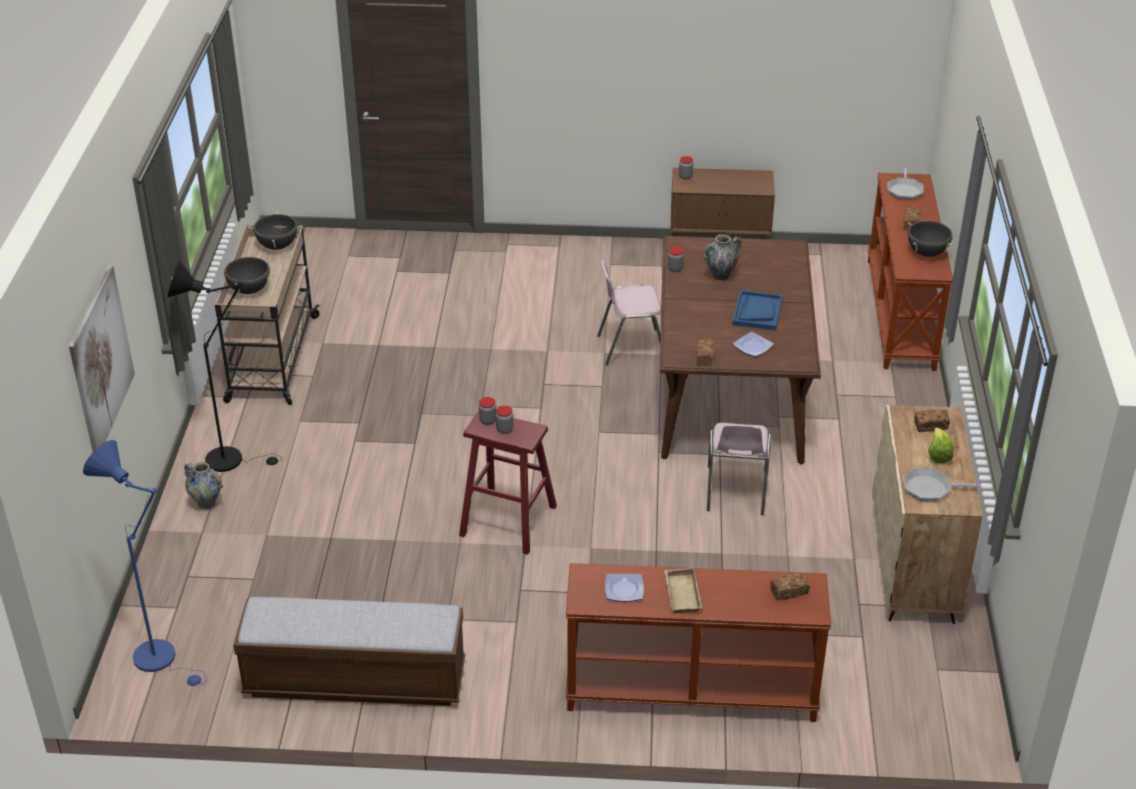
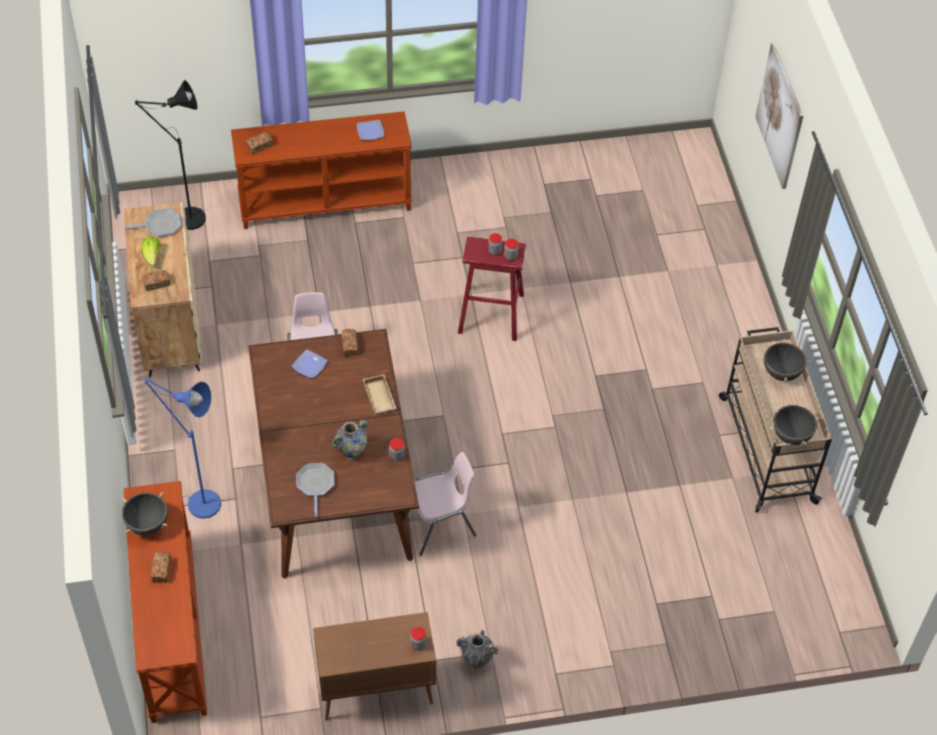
camera: 165 degrees right, 15 degrees up
blue floor lamp [83,440,207,686] -> blue floor lamp moved to [144,378,221,519]
black floor lamp [168,260,282,472] -> black floor lamp moved to [135,80,206,230]
vase [184,462,223,509] -> vase moved to [457,630,498,668]
bench [233,597,465,706] -> none
beige tray [664,568,702,613] -> beige tray moved to [363,374,397,415]
blue tray [732,290,783,331] -> none
frying pan [887,167,924,200] -> frying pan moved to [296,463,334,517]

